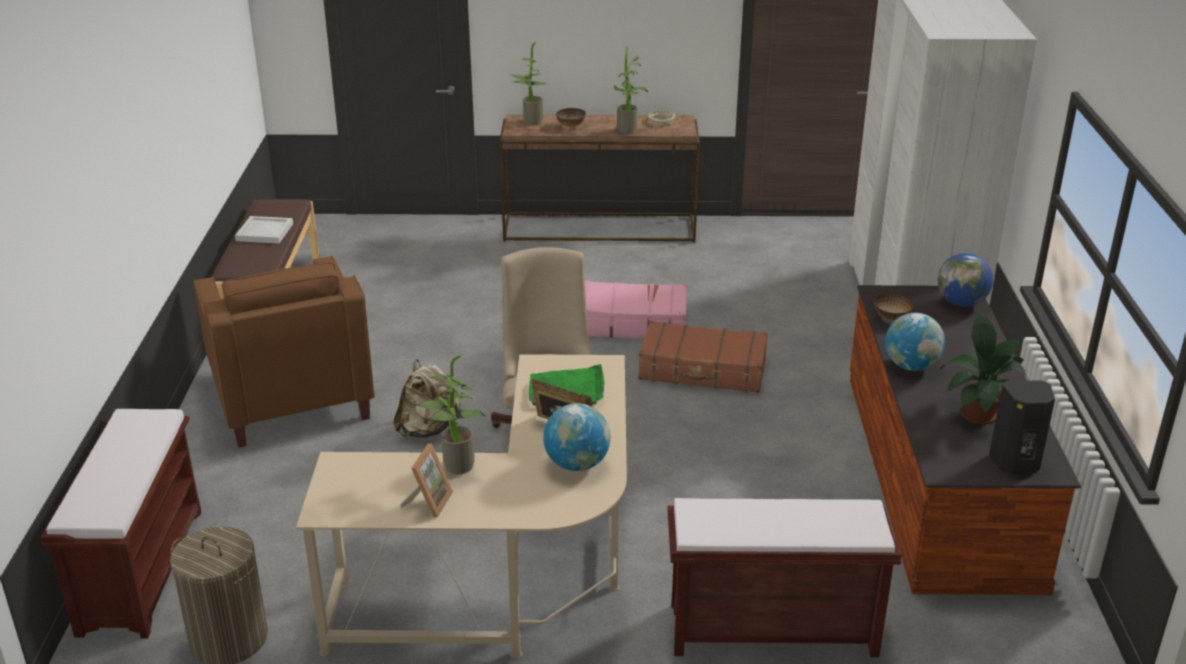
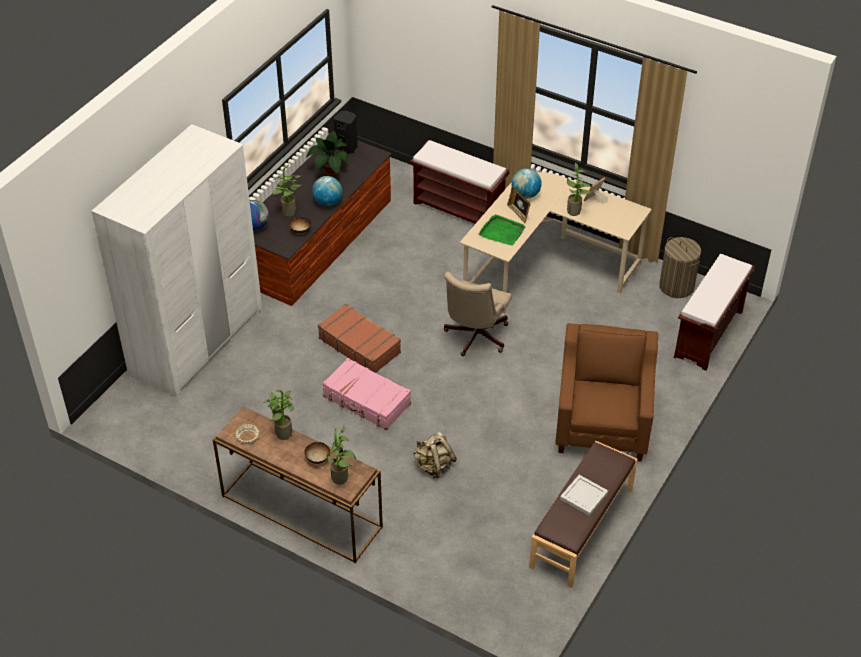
camera: 150 degrees left, 15 degrees up
beige backpack [393,359,460,438] -> beige backpack moved to [413,432,457,479]
none -> potted plant [272,164,303,216]

